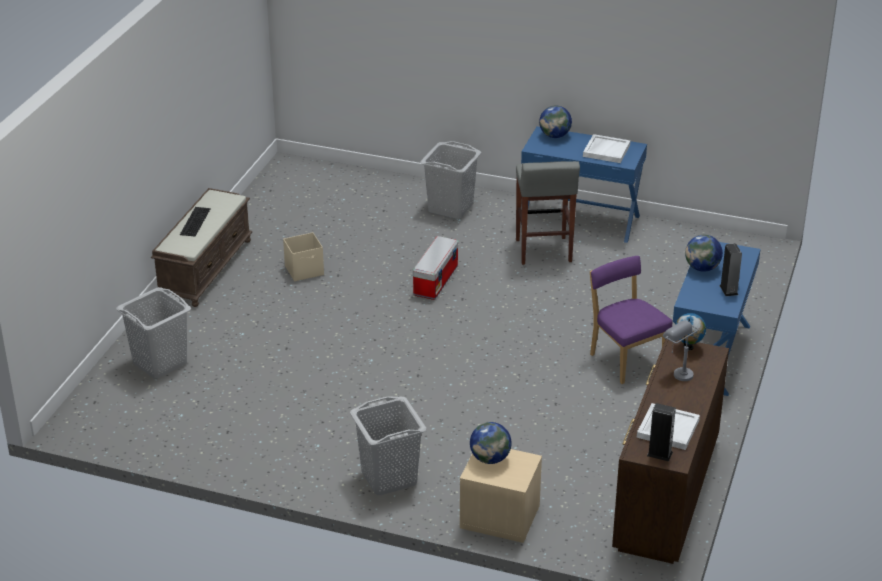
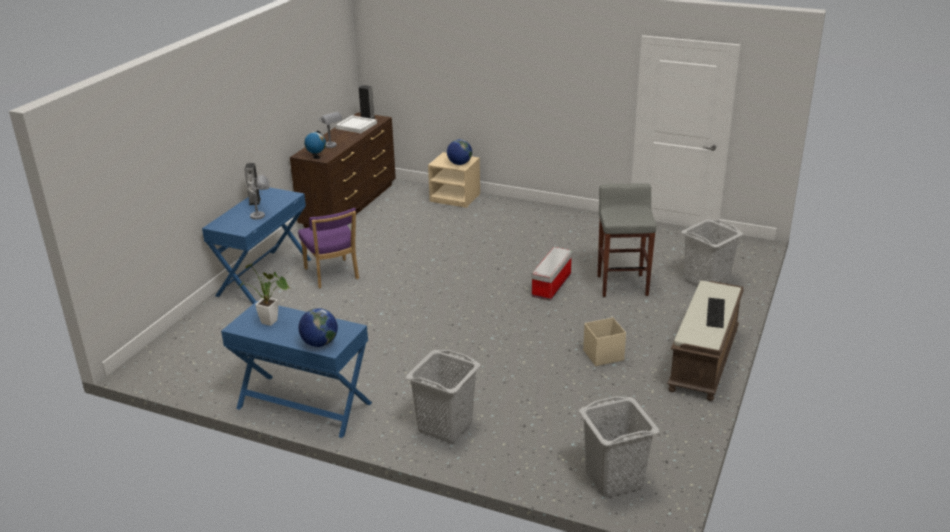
camera: 175 degrees left, 5 degrees down
grey laundry basket [350,396,426,495] -> grey laundry basket moved to [579,396,659,497]
storage box [413,236,458,300] -> storage box moved to [532,247,572,300]
grey stool [516,161,580,265] -> grey stool moved to [597,183,656,297]
white tray [583,134,630,163] -> potted plant [240,264,289,326]
globe [685,235,723,272] -> grey table lamp [250,175,269,220]

